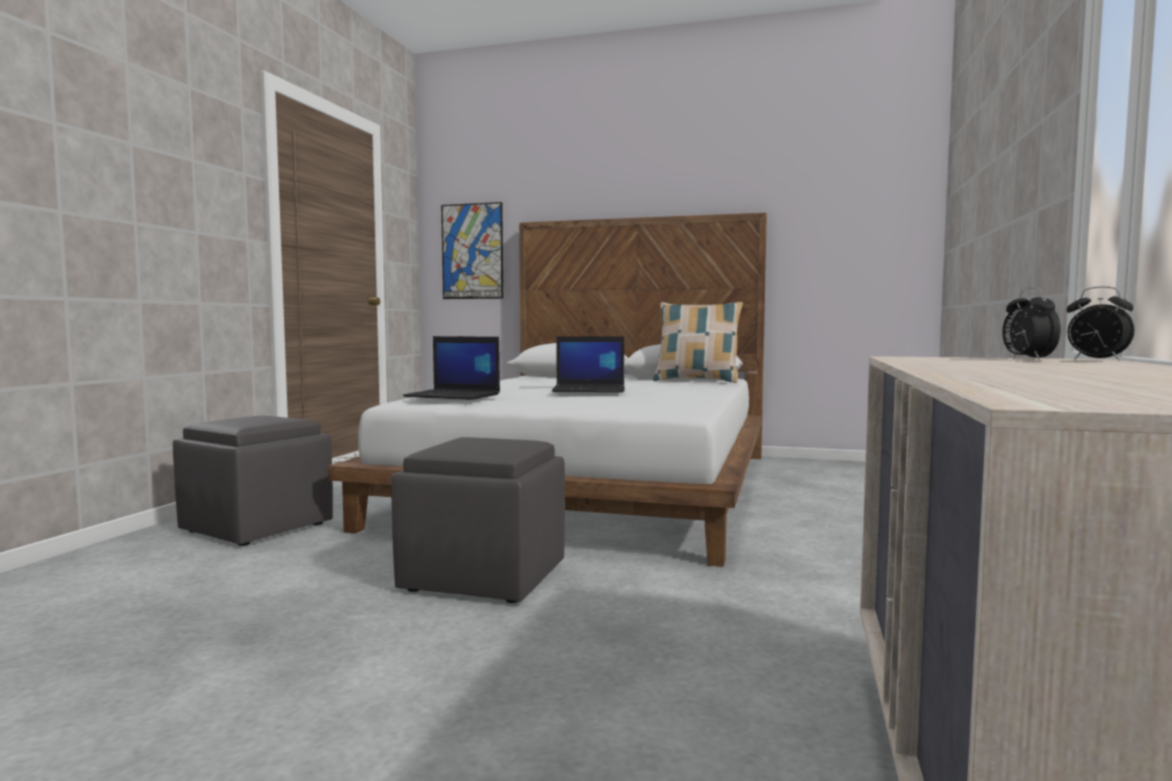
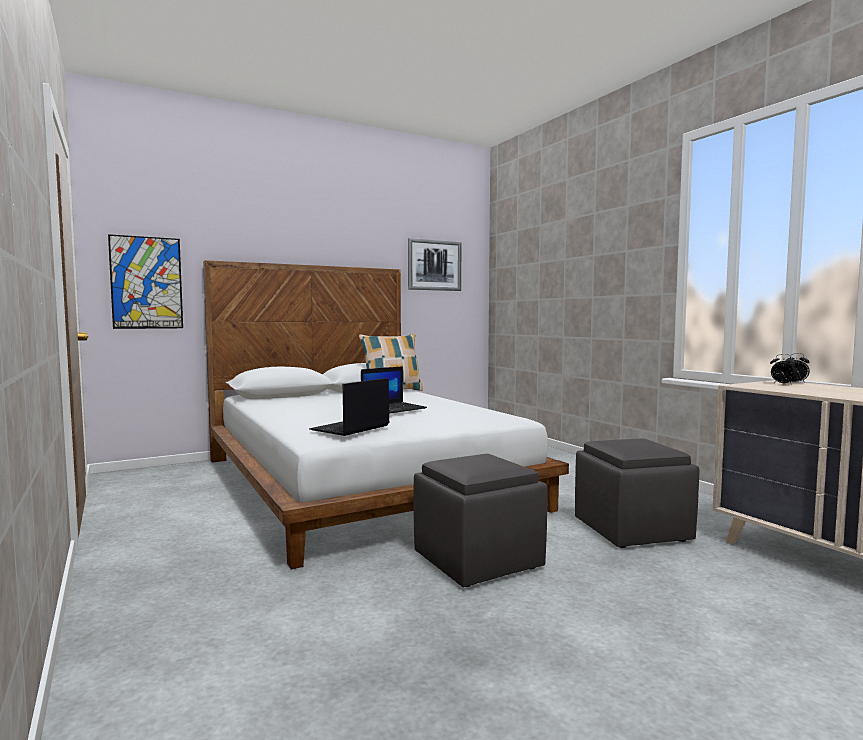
camera: 45 degrees left, 0 degrees up
grey ottoman [173,415,333,546] -> grey ottoman moved to [575,439,699,548]
laptop [403,336,500,400] -> laptop turned 150 degrees clockwise [309,378,389,436]
none -> picture [408,238,461,291]

